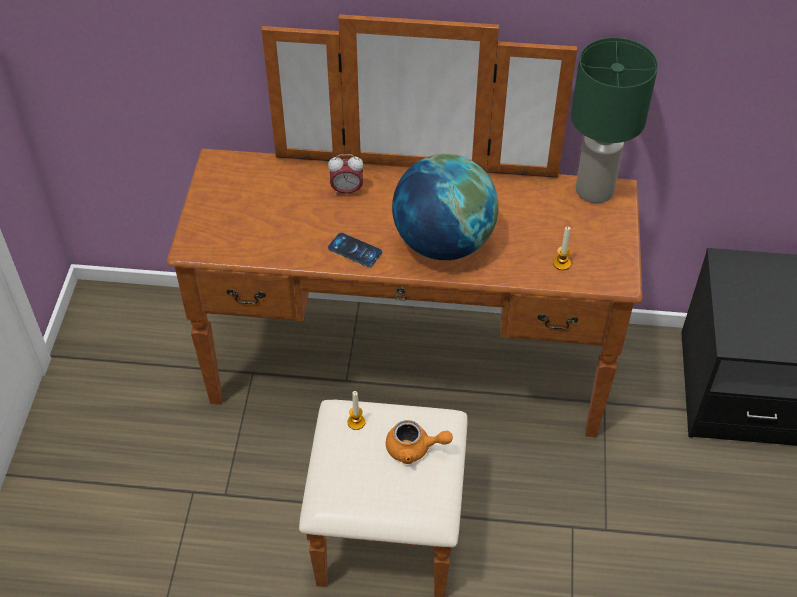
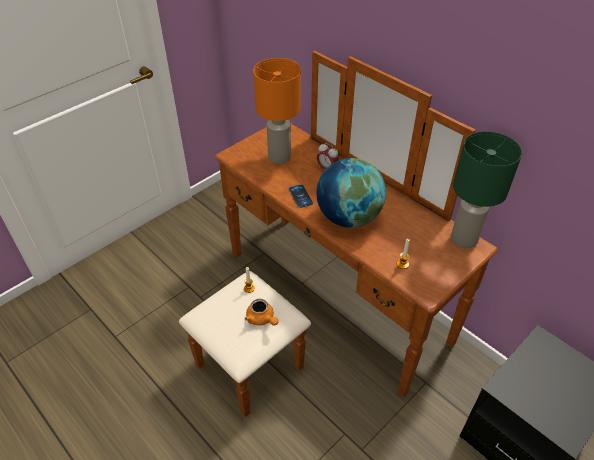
camera: 40 degrees right, 5 degrees down
none -> orange table lamp [253,58,301,164]

